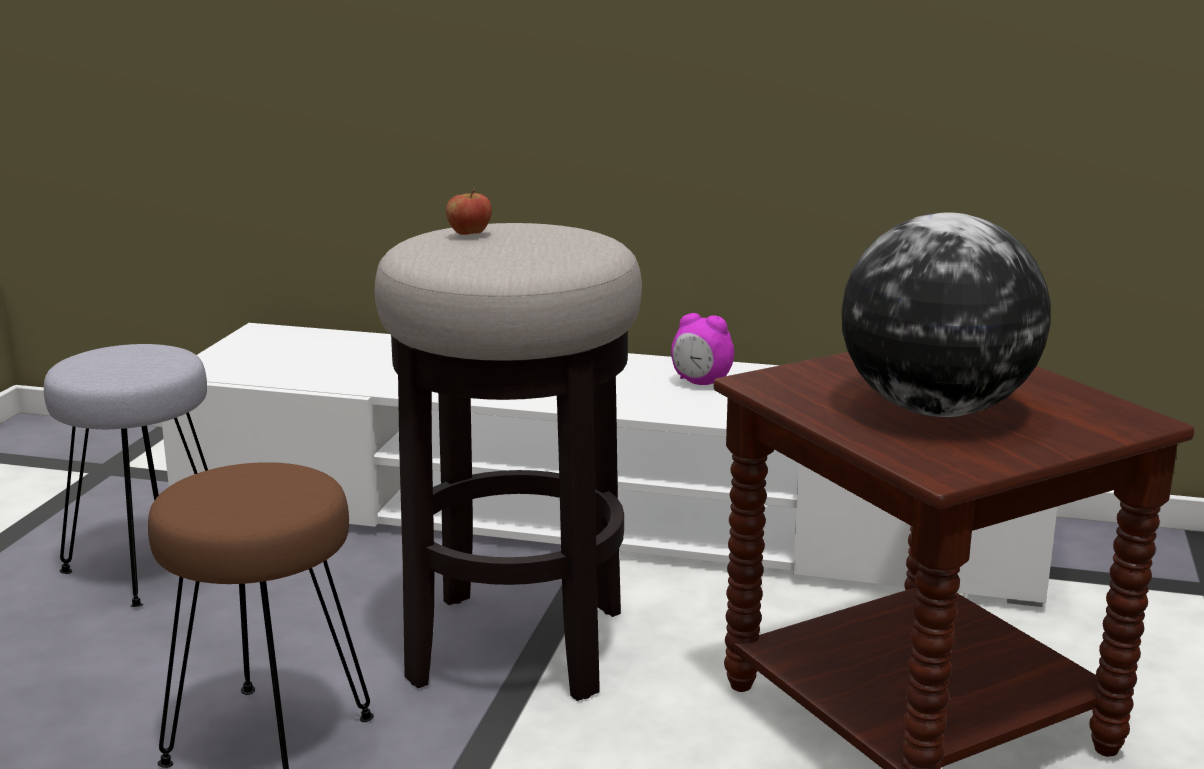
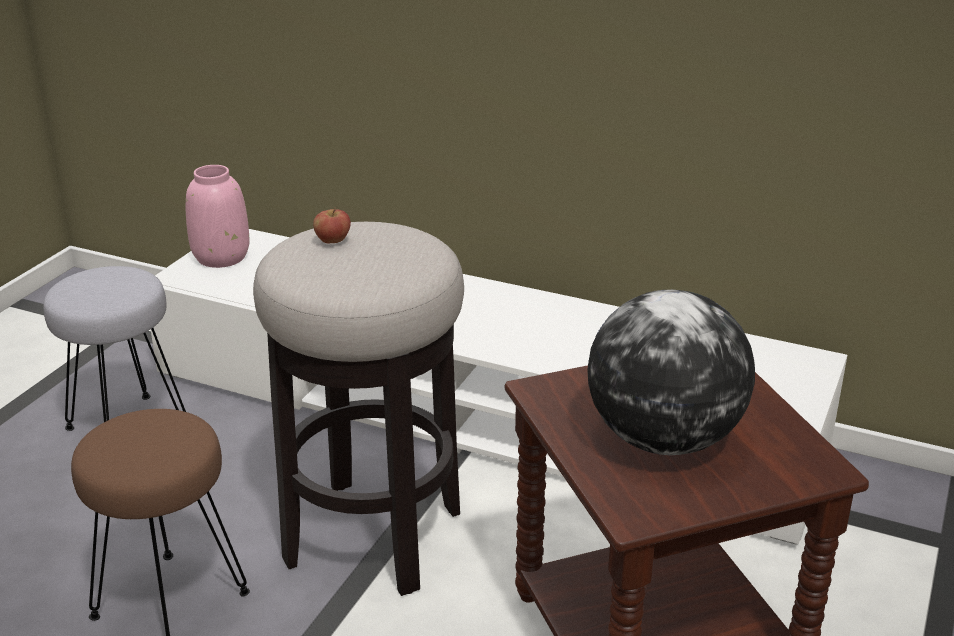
camera: 10 degrees right, 10 degrees up
alarm clock [671,313,734,385] -> none
none -> pink vase [186,165,250,268]

